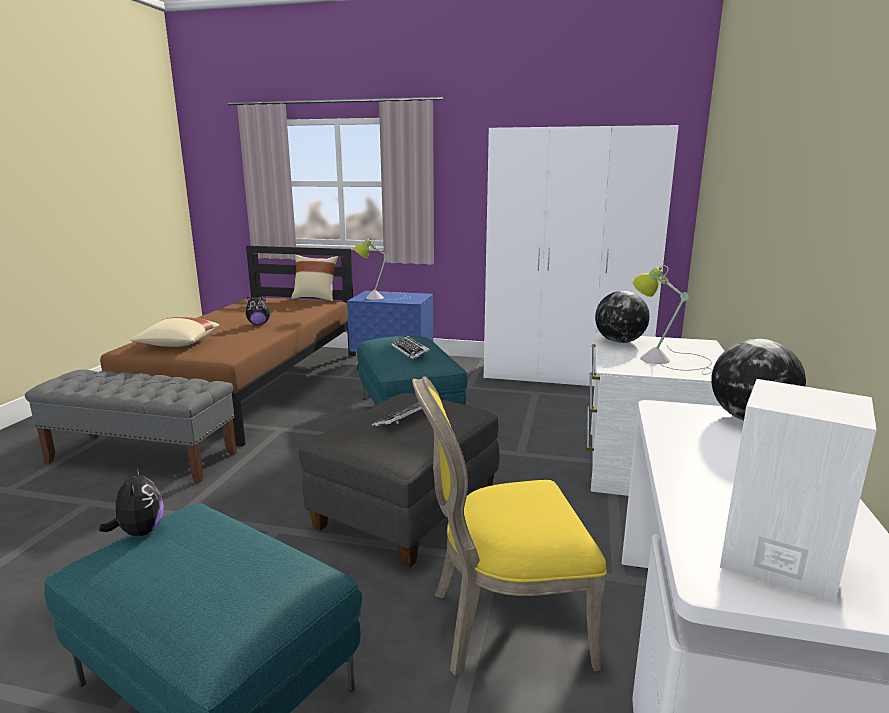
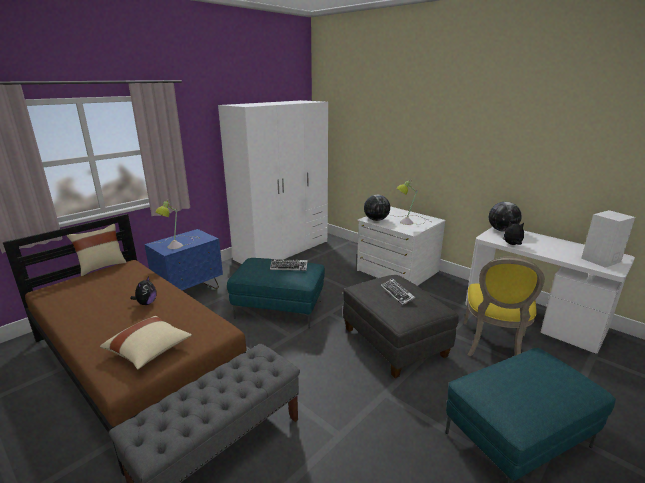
camera: 60 degrees left, 5 degrees up
plush toy [99,465,164,536] -> plush toy moved to [503,222,524,245]

